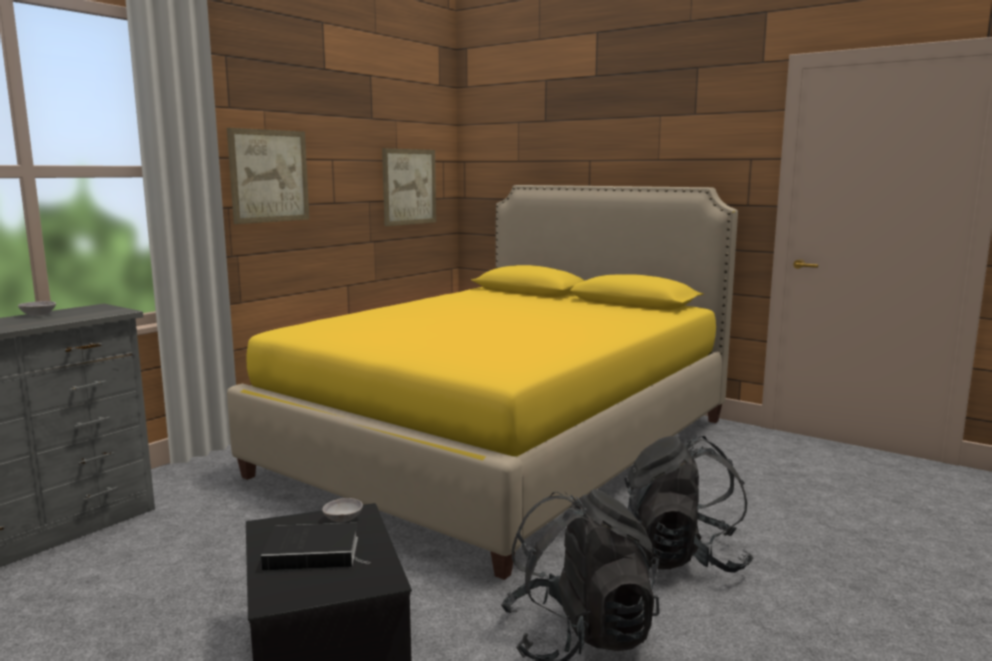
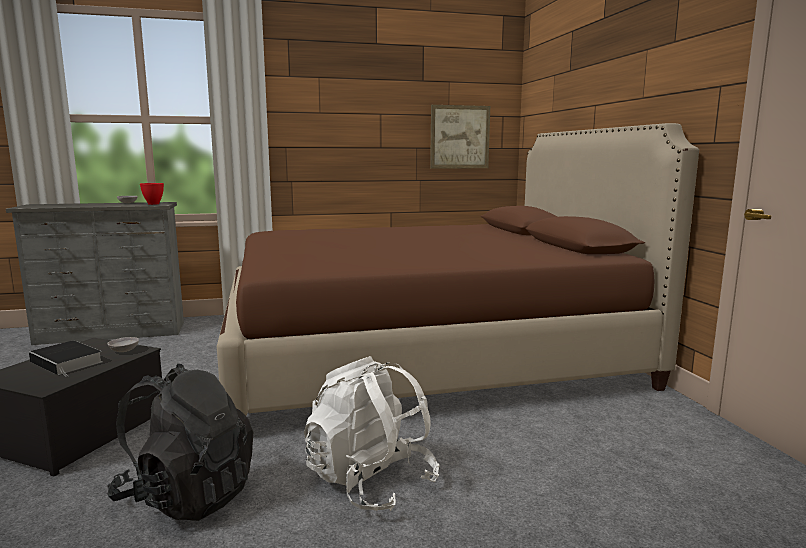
camera: 40 degrees right, 0 degrees up
picture [227,128,309,224] -> none
yellow bed [227,185,738,580] -> brown bed [217,123,699,415]
black backpack [624,436,754,573] -> white backpack [304,356,440,511]
none -> red bowl [140,183,164,205]

